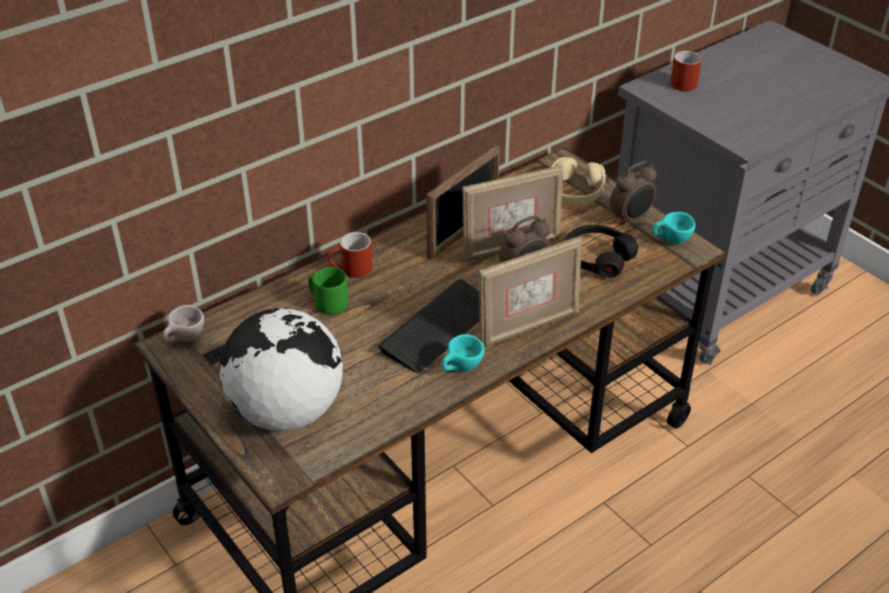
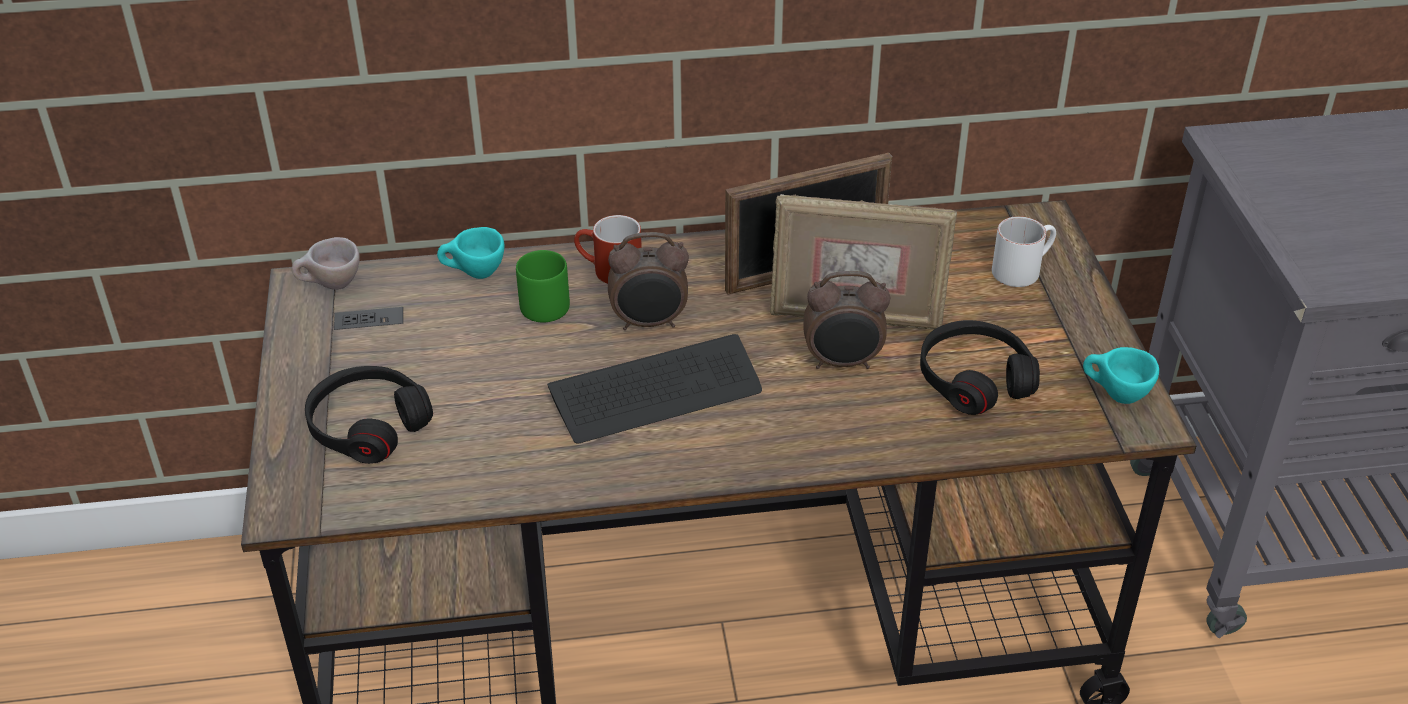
camera: 30 degrees right, 0 degrees up
globe [219,308,343,431] -> black headphones [305,366,433,464]
turquoise cup [442,334,485,372] -> turquoise cup moved to [437,227,505,279]
picture frame [478,237,582,348] -> none
beige headphones [551,157,606,204] -> white mug [992,216,1056,287]
alarm clock [610,161,657,227] -> alarm clock moved to [608,232,689,330]
red mug [670,51,702,91] -> none

